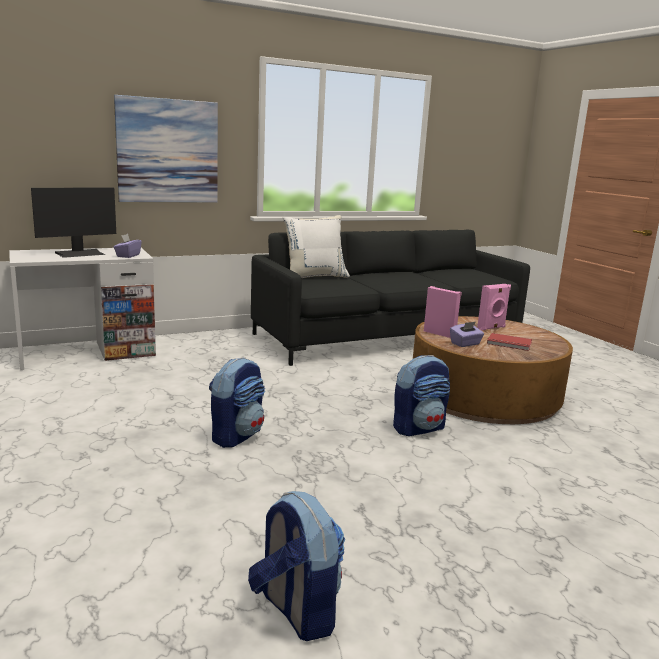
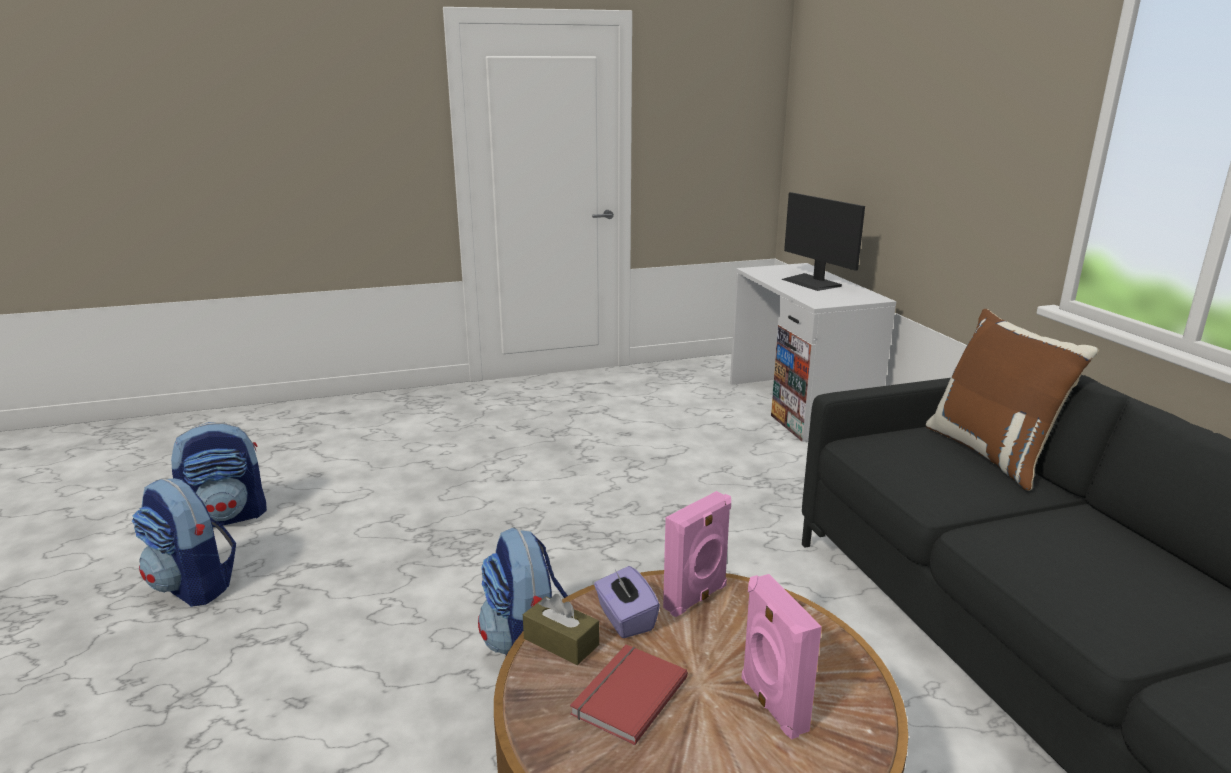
camera: 100 degrees right, 5 degrees up
picture [114,95,218,203] -> none
purple tissue box [114,234,142,258] -> none
backpack [209,357,265,448] -> backpack moved to [132,478,236,607]
white pillow [283,215,350,278] -> brown pillow [926,309,1099,491]
none -> brown tissue box [523,594,599,665]

